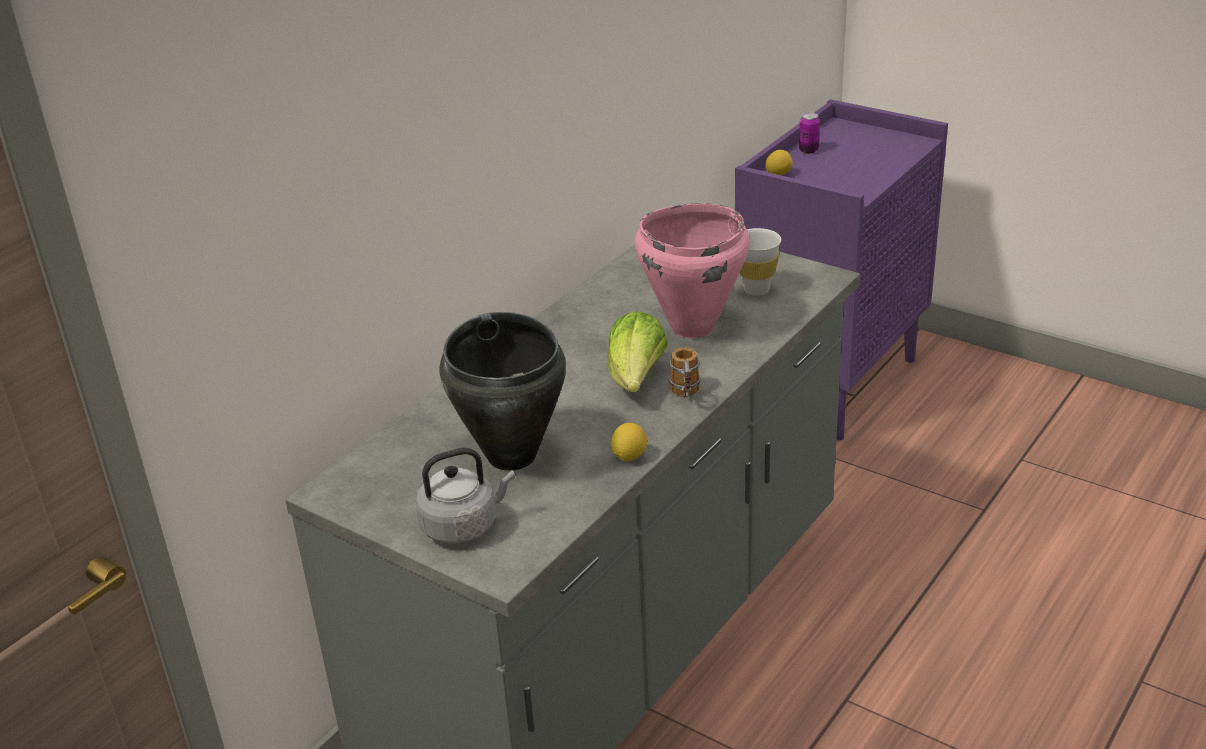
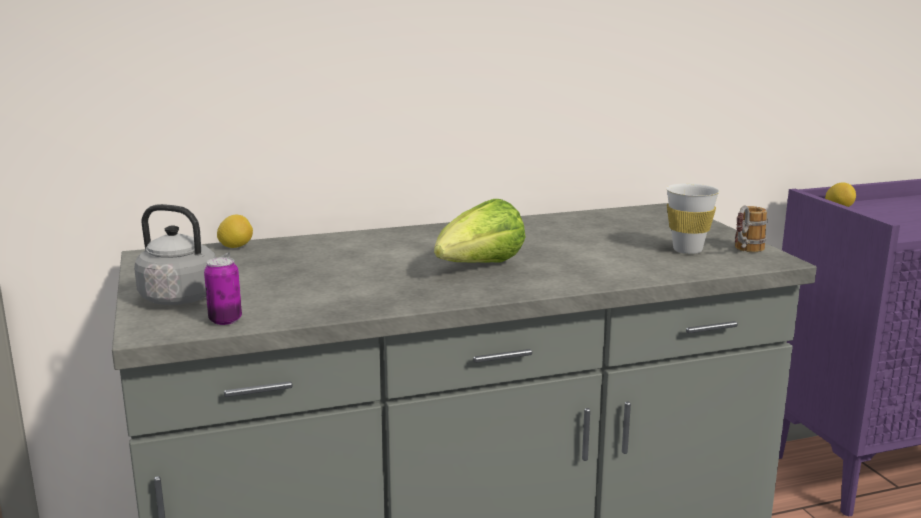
camera: 35 degrees right, 15 degrees down
black cooking pot [439,312,566,471] -> none
lemon [611,423,647,461] -> lemon moved to [217,215,253,248]
pink cooking pot [635,203,750,338] -> none
mug [669,347,700,398] -> mug moved to [735,205,768,252]
can [799,113,820,154] -> can moved to [204,257,242,325]

